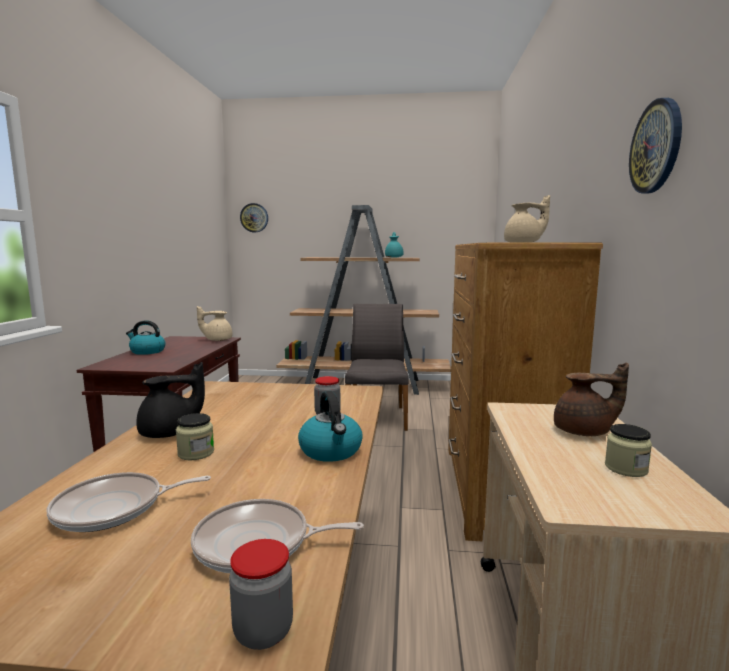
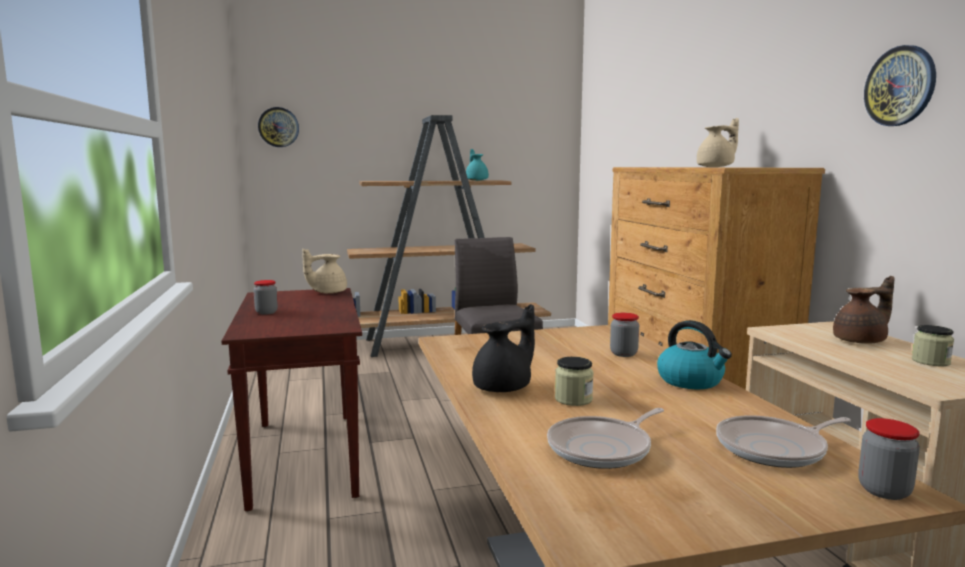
camera: 20 degrees left, 0 degrees up
kettle [126,320,166,355] -> jar [254,280,278,315]

